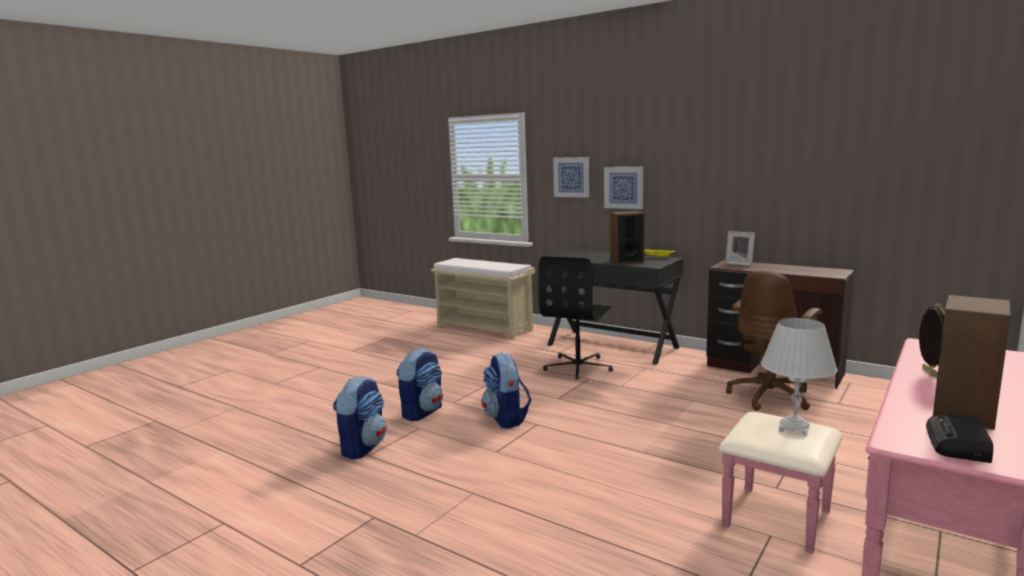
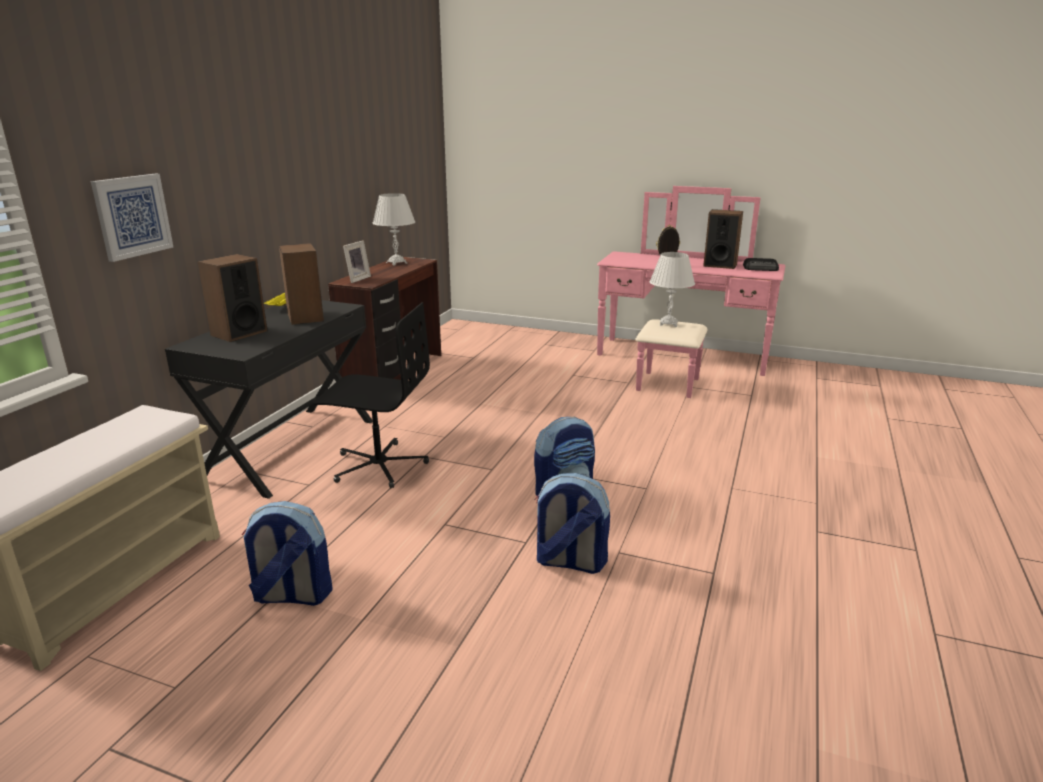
camera: 105 degrees left, 10 degrees up
backpack [333,376,386,460] -> backpack moved to [242,501,333,606]
picture [604,167,643,209] -> none
brown office chair [726,271,822,411] -> none
none -> speaker [197,254,267,342]
none -> white table lamp [372,193,415,265]

